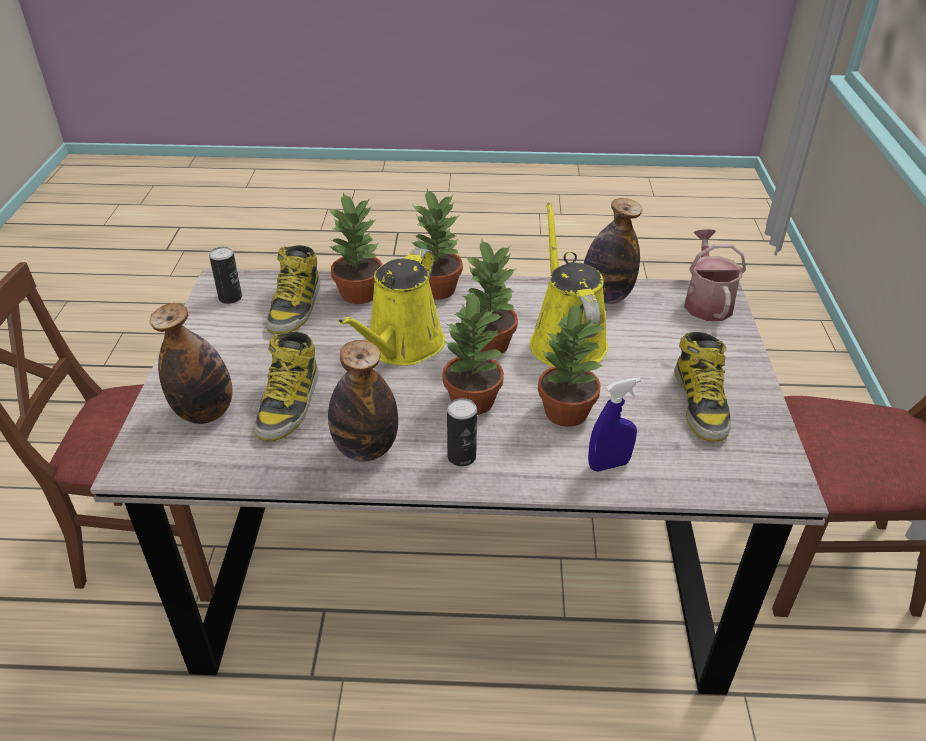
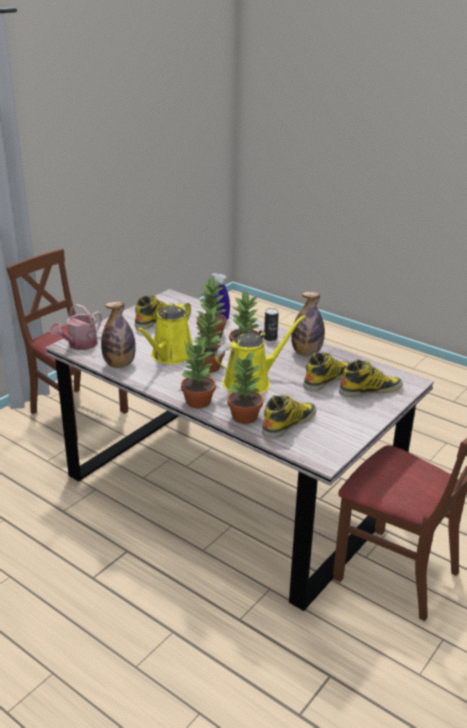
camera: 145 degrees left, 10 degrees down
bottle [150,303,233,424] -> boot [339,359,403,397]
can [209,247,242,304] -> none

